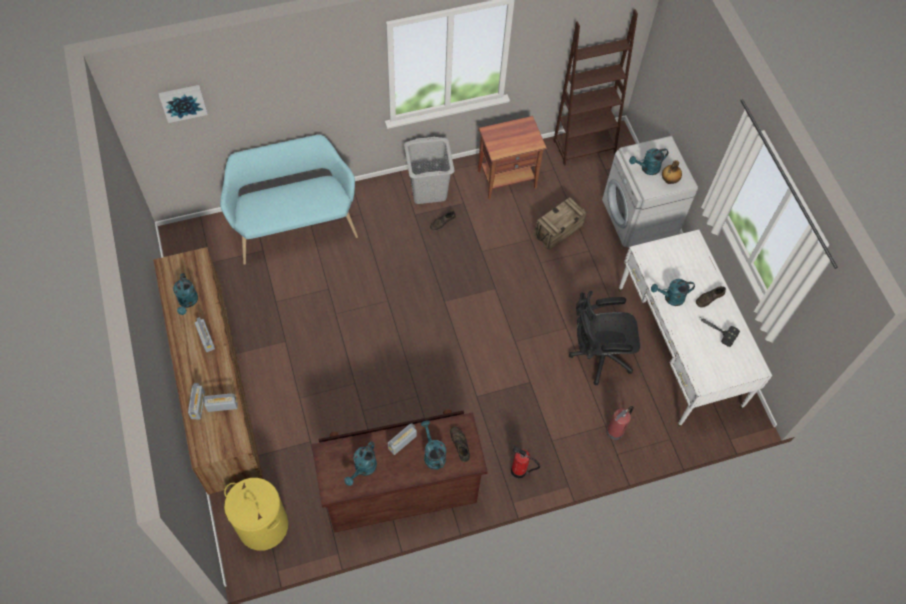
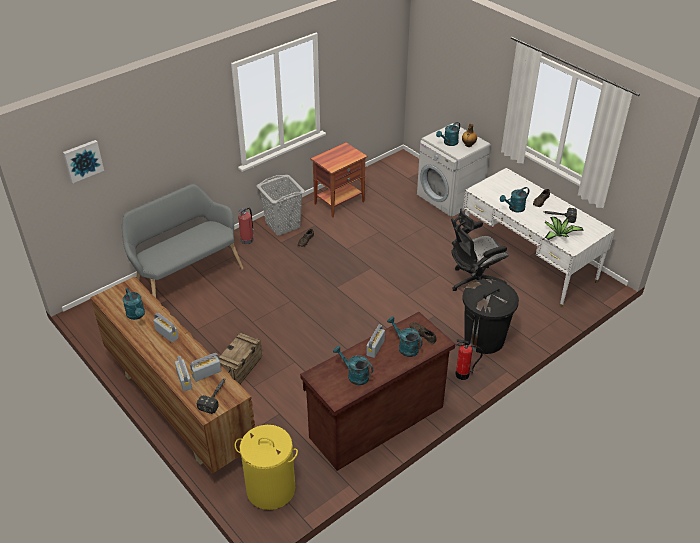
camera: 20 degrees left, 20 degrees down
turquoise bench [220,135,358,265] -> grey bench [122,184,243,298]
turquoise watering can [344,441,377,486] -> turquoise watering can turned 120 degrees clockwise [333,346,373,385]
crate [534,197,587,250] -> crate moved to [219,333,262,384]
brown bookcase [553,9,638,166] -> none
fire extinguisher [606,406,634,440] -> fire extinguisher moved to [238,207,254,244]
none -> hammer [197,378,225,414]
none -> black trash can [462,279,519,354]
none -> potted plant [545,217,584,240]

